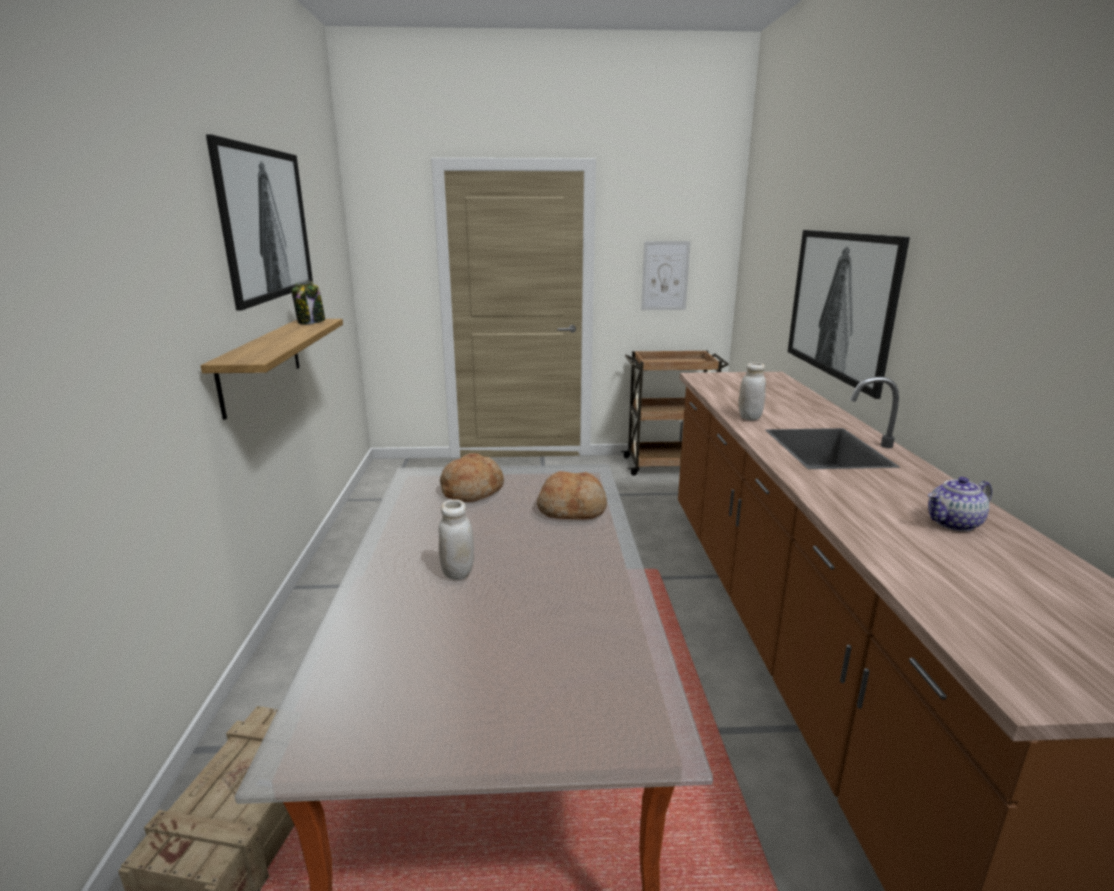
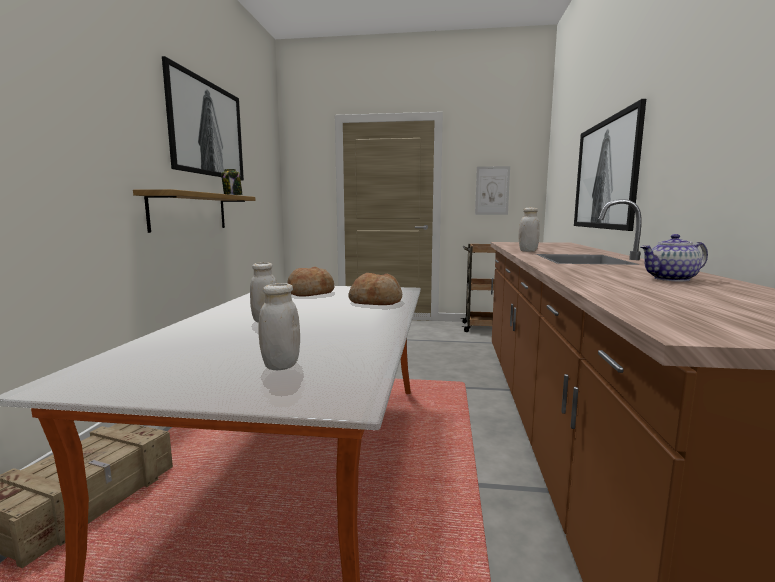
camera: 10 degrees right, 10 degrees down
none -> white jar [258,283,300,370]

